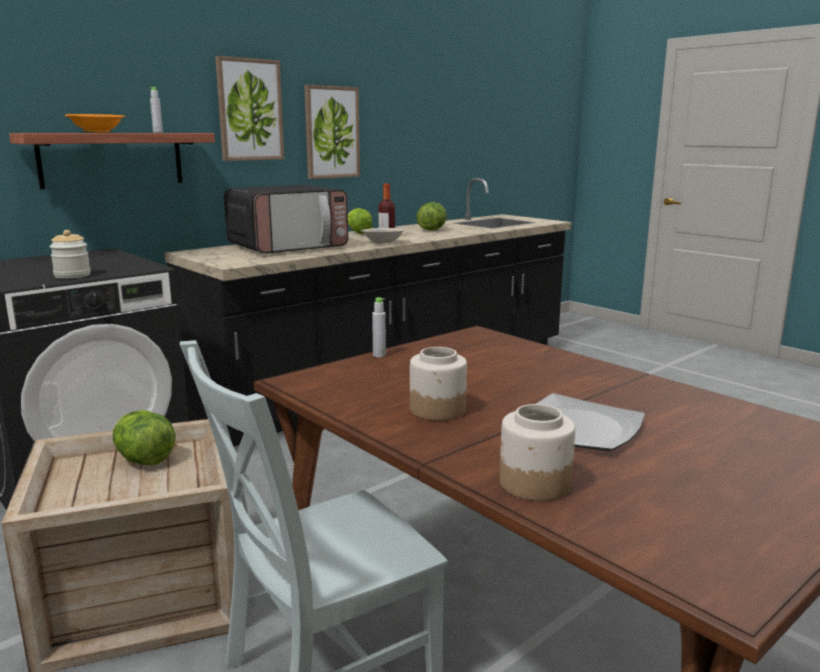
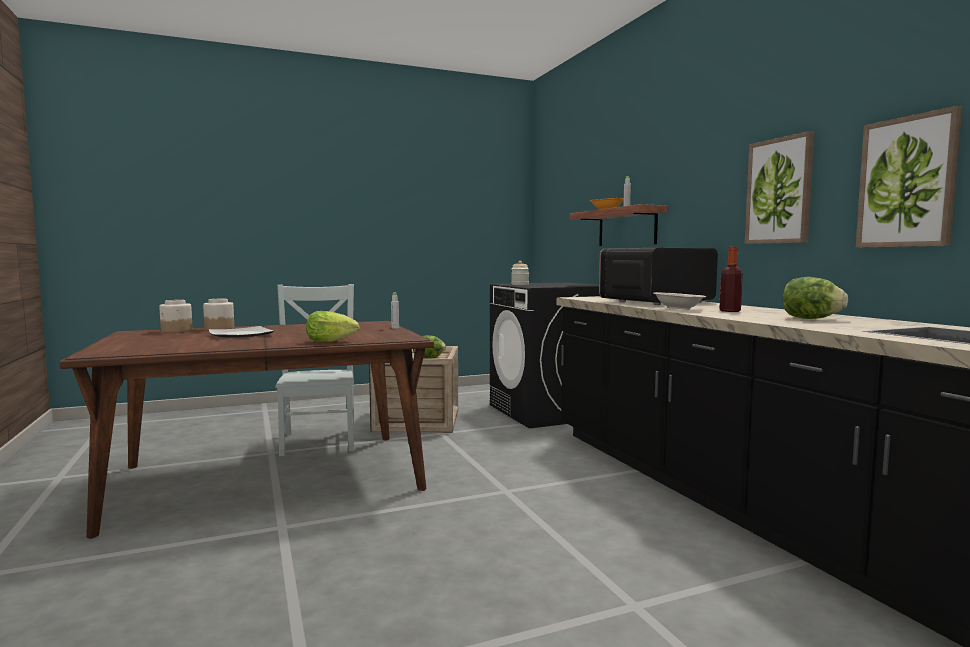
camera: 110 degrees right, 10 degrees down
picture [215,56,284,161] -> picture moved to [856,106,962,247]
microwave [224,185,348,254] -> microwave turned 75 degrees clockwise [599,248,718,305]
lettuce [348,208,373,234] -> lettuce moved to [306,311,360,342]
jar [410,347,467,421] -> jar moved to [159,300,193,333]

